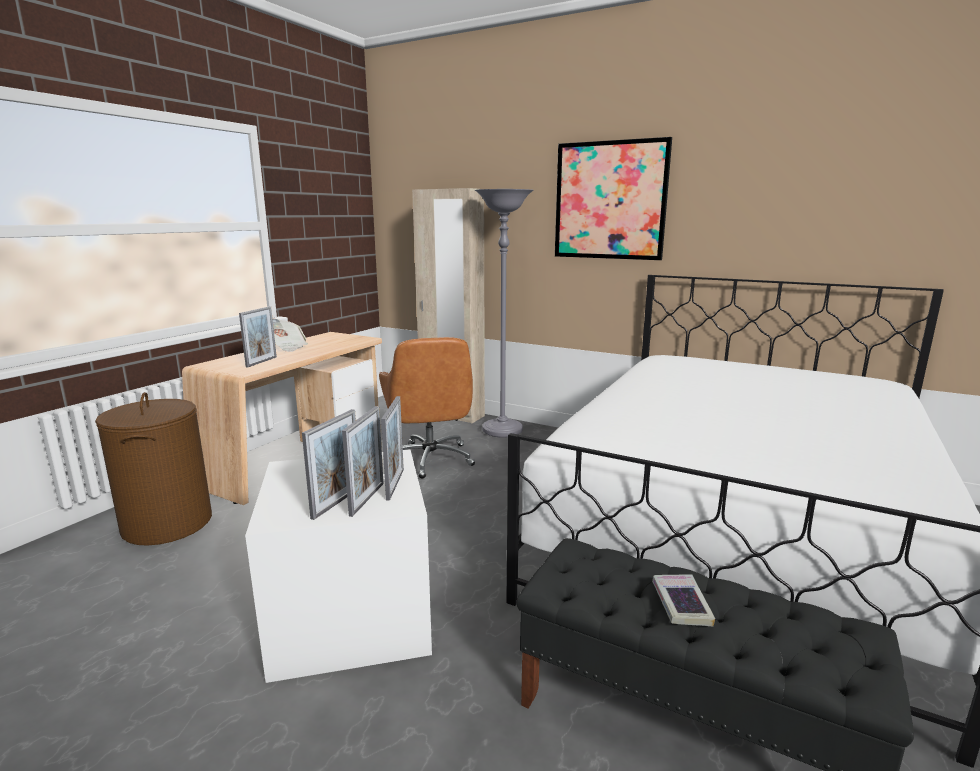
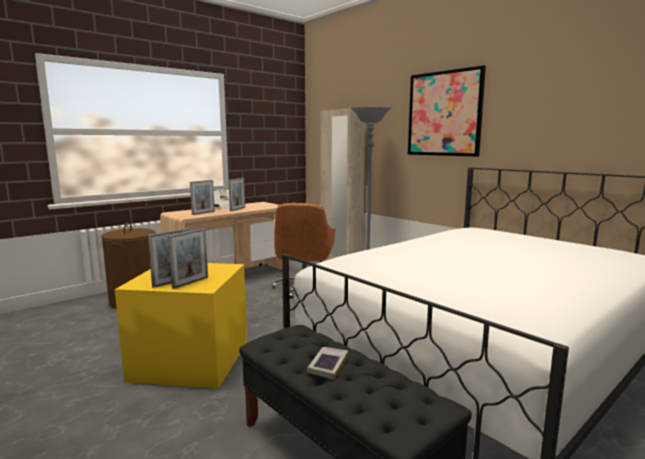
camera: 20 degrees right, 5 degrees down
white storage box [245,449,432,683] -> yellow storage box [115,263,247,389]
picture frame [381,396,404,501] -> picture frame moved to [228,178,245,211]

